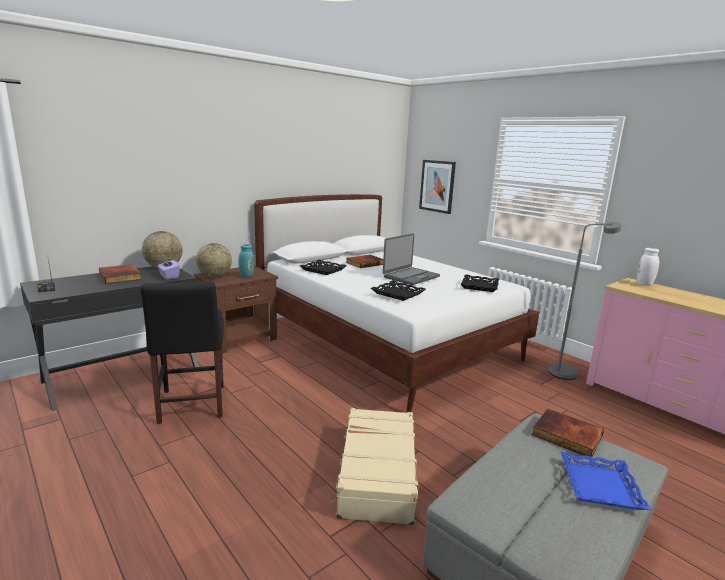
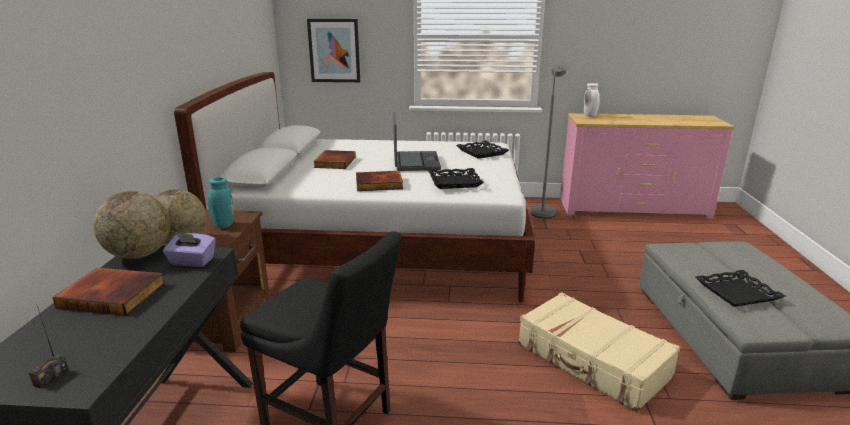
camera: 45 degrees left, 5 degrees up
black tray [300,260,347,275] -> black tray moved to [695,270,786,307]
book [532,409,604,457] -> book moved to [356,171,403,191]
blue tray [561,452,651,510] -> none

